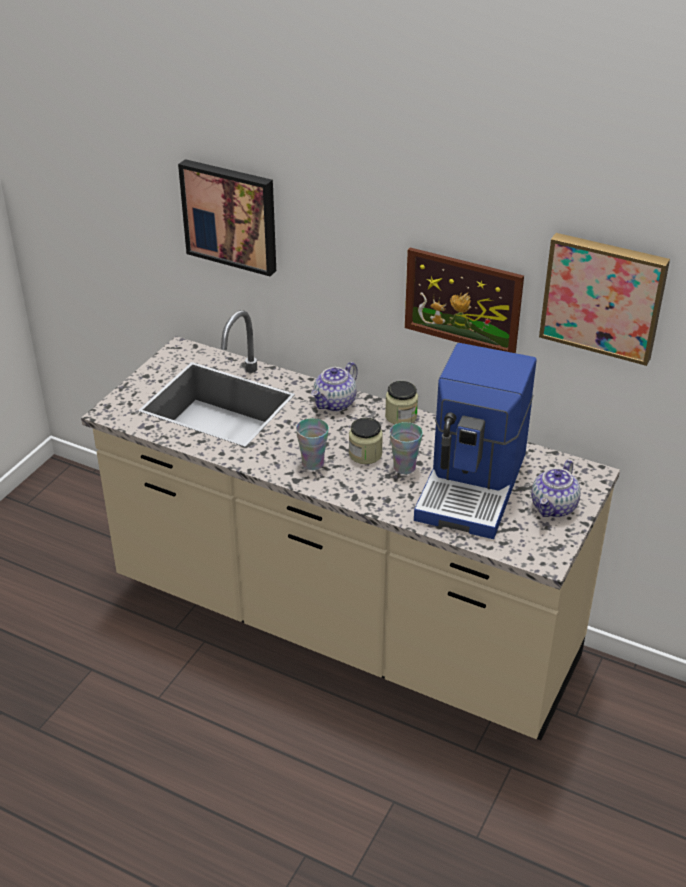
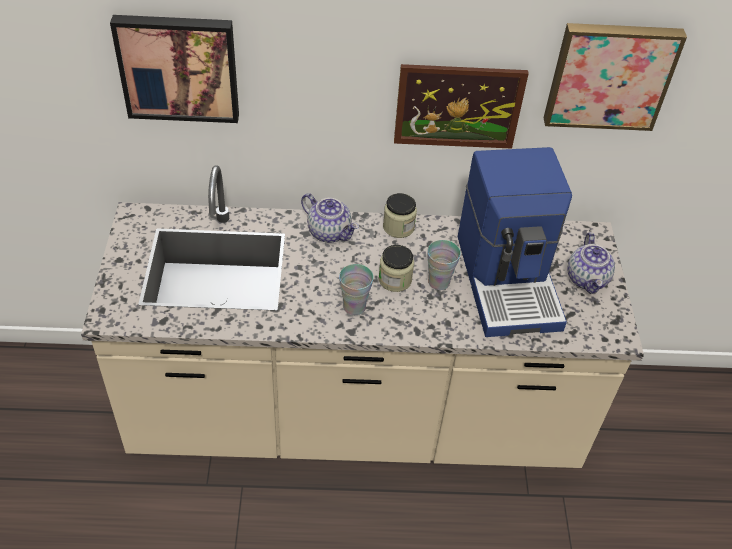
camera: 30 degrees left, 10 degrees up
teapot [312,362,358,411] -> teapot turned 60 degrees counterclockwise [301,193,359,243]

